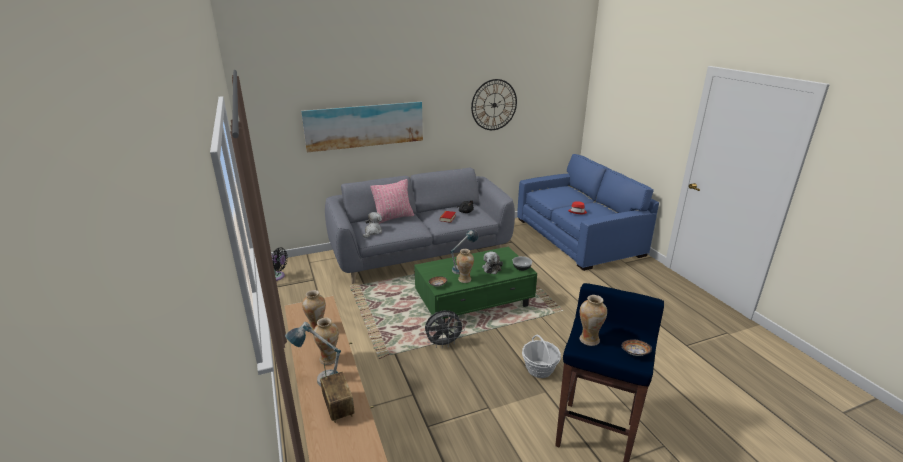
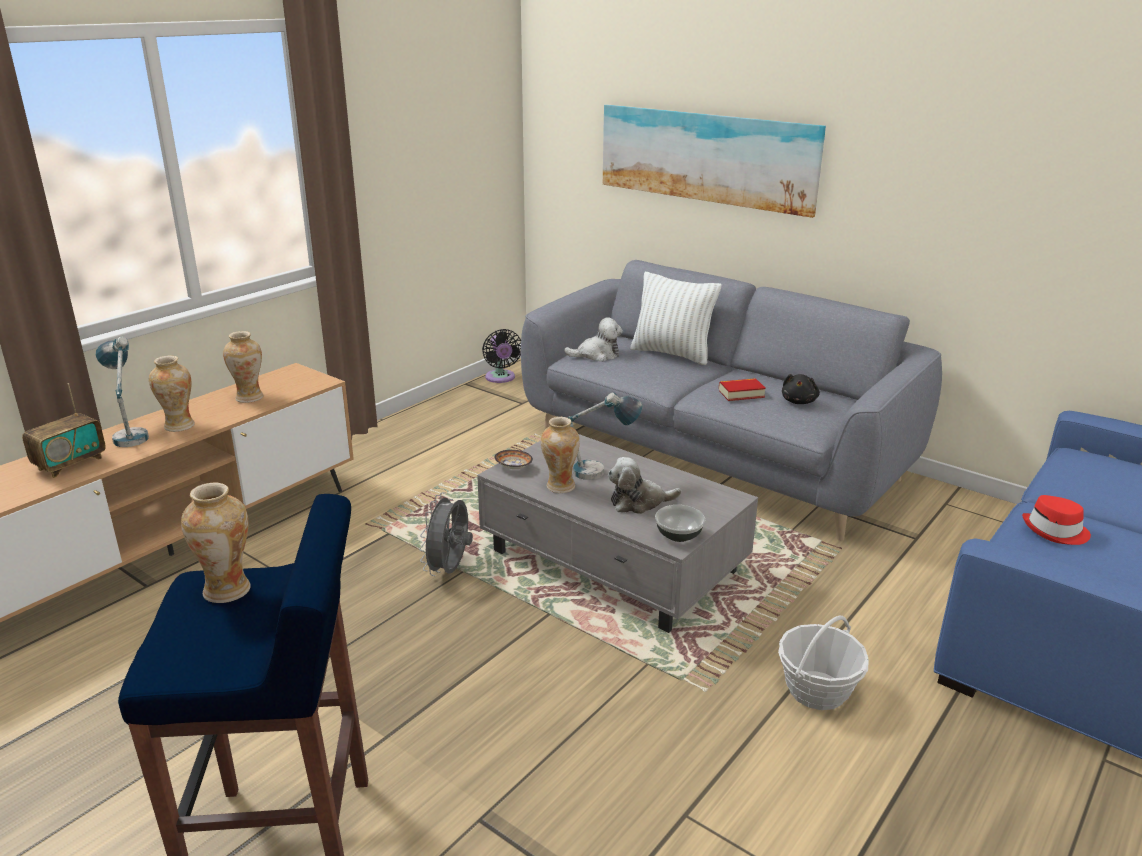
camera: 60 degrees right, 0 degrees up
pink pillow [370,179,414,224] -> white pillow [630,272,721,365]
green coffee table [414,247,537,321] -> grey coffee table [477,434,758,633]
grey fan [424,310,465,348] -> grey fan turned 60 degrees clockwise [419,492,473,576]
wall clock [471,79,517,130] -> none
basket [522,335,561,378] -> basket moved to [778,616,869,710]
bowl [621,339,652,356] -> none

